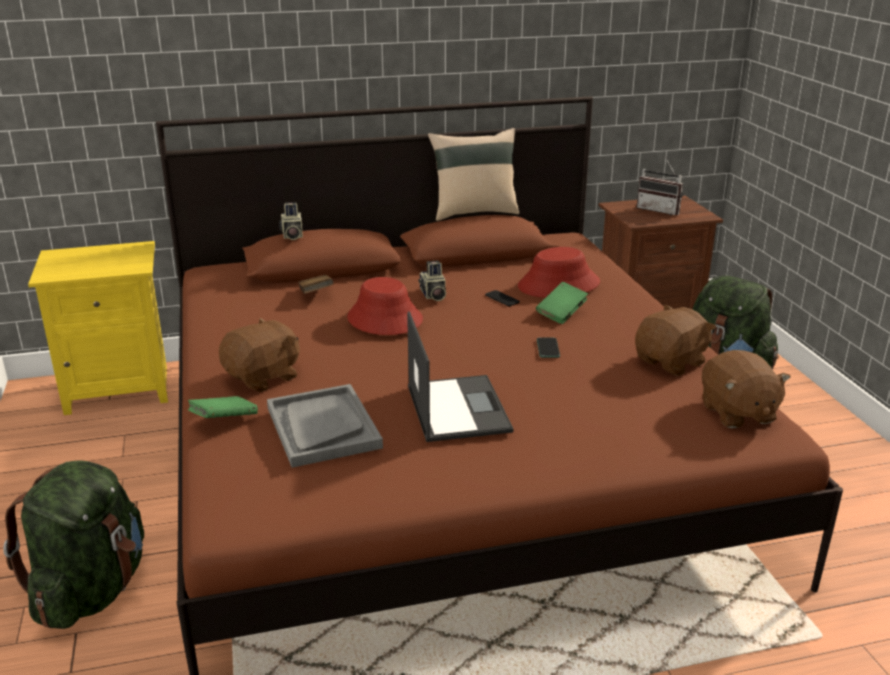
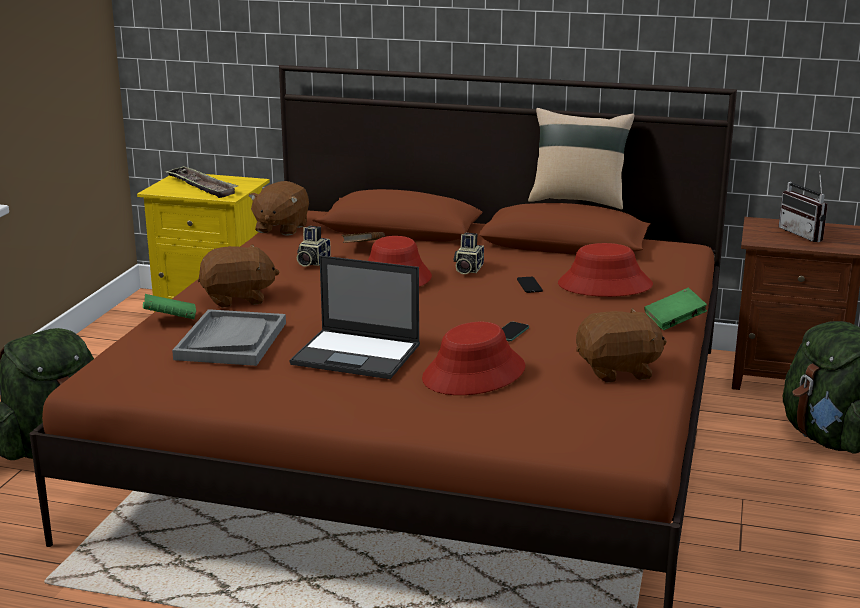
camera: 30 degrees right, 5 degrees down
camera [279,202,303,240] -> camera moved to [297,226,331,267]
laptop [407,311,514,442] -> laptop turned 90 degrees clockwise [290,256,420,379]
green book [536,282,588,324] -> green book moved to [644,288,707,330]
brown plush toy [702,350,791,428] -> brown plush toy moved to [248,181,309,236]
none -> tray [166,166,238,198]
none -> red hat [422,322,525,395]

